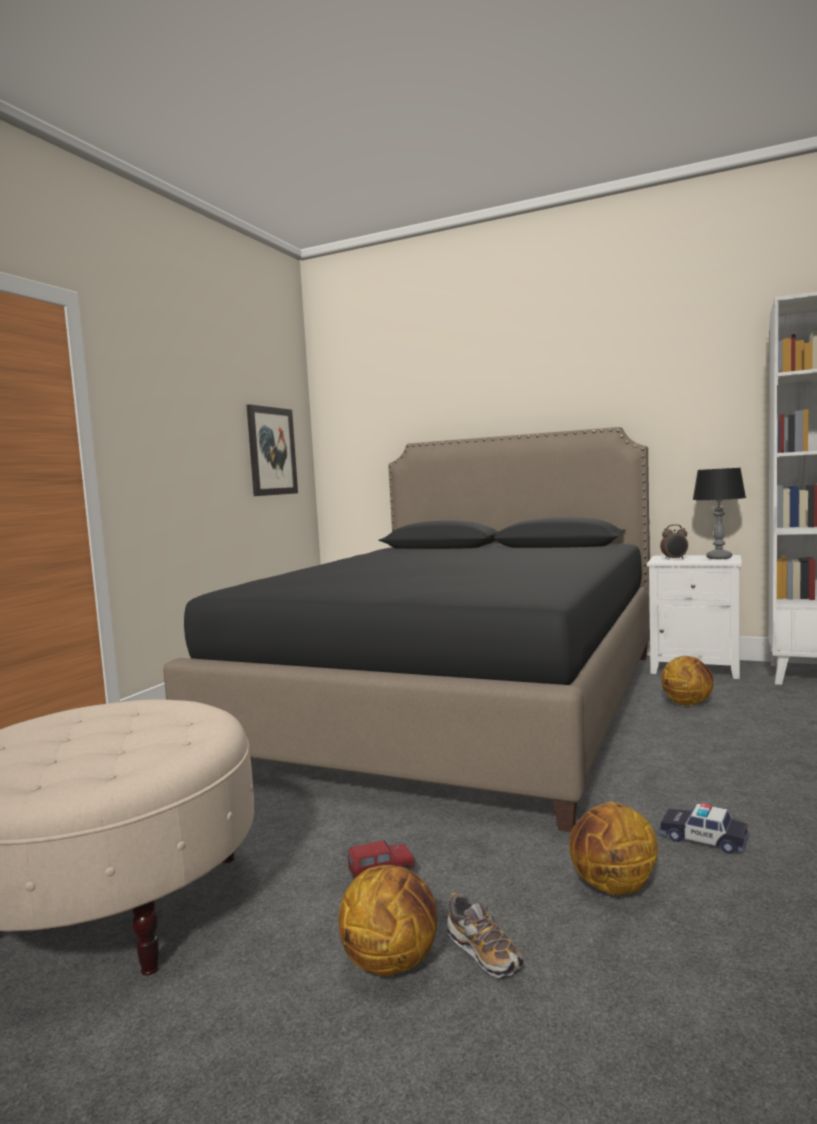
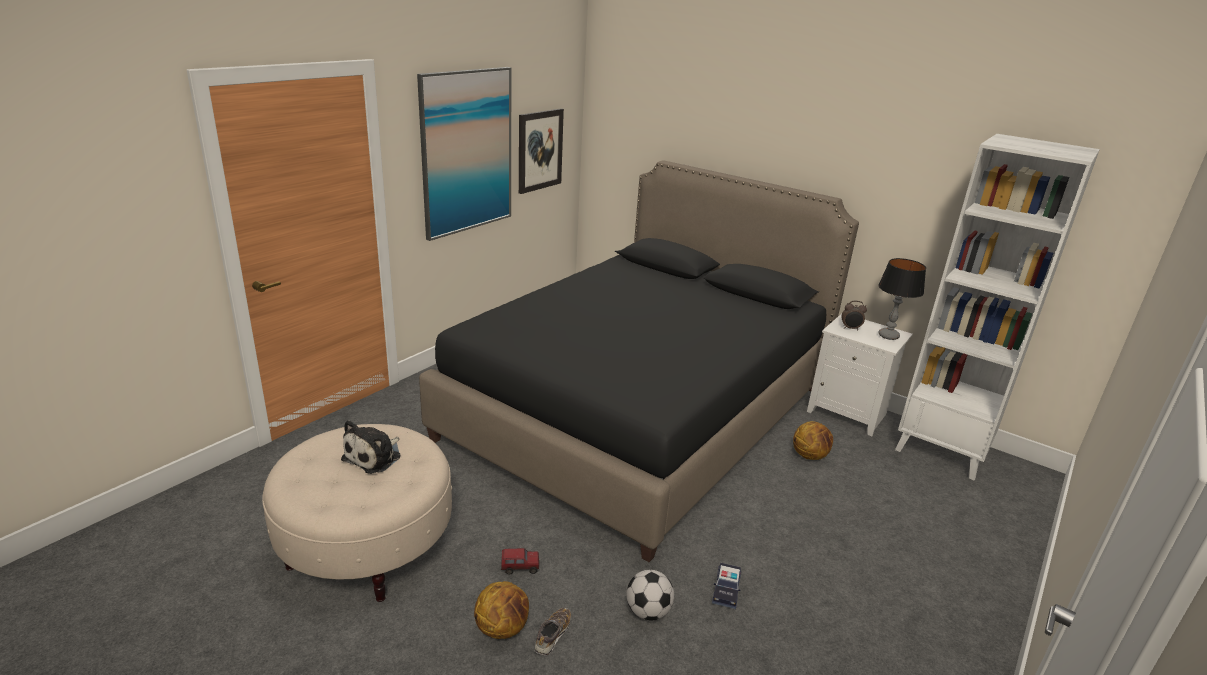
camera: 10 degrees right, 20 degrees up
shoe [447,892,523,978] -> shoe turned 135 degrees counterclockwise [535,608,571,655]
basketball [569,802,658,895] -> football [626,570,674,620]
toy car [659,803,749,854] -> toy car turned 120 degrees counterclockwise [712,563,741,609]
none -> plush toy [341,420,401,474]
none -> picture [417,67,511,241]

